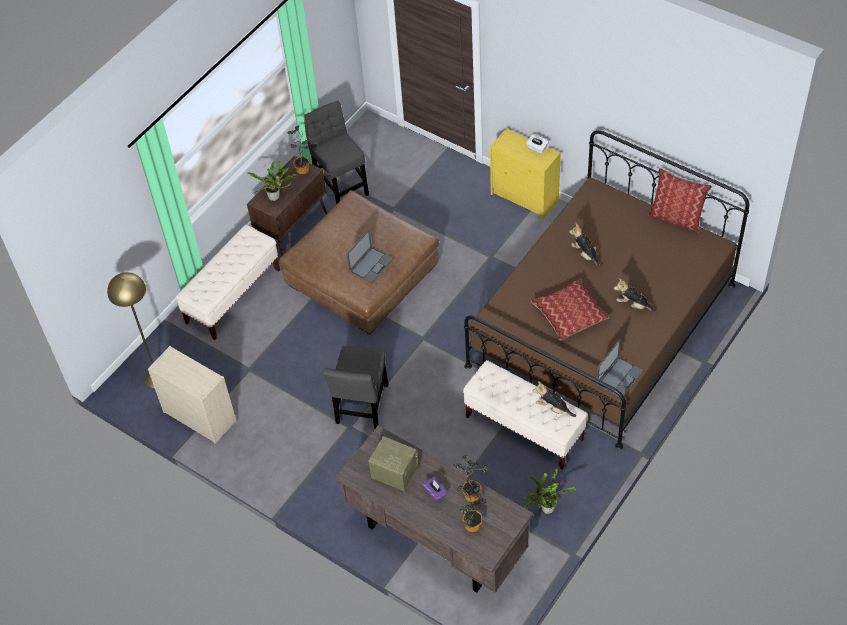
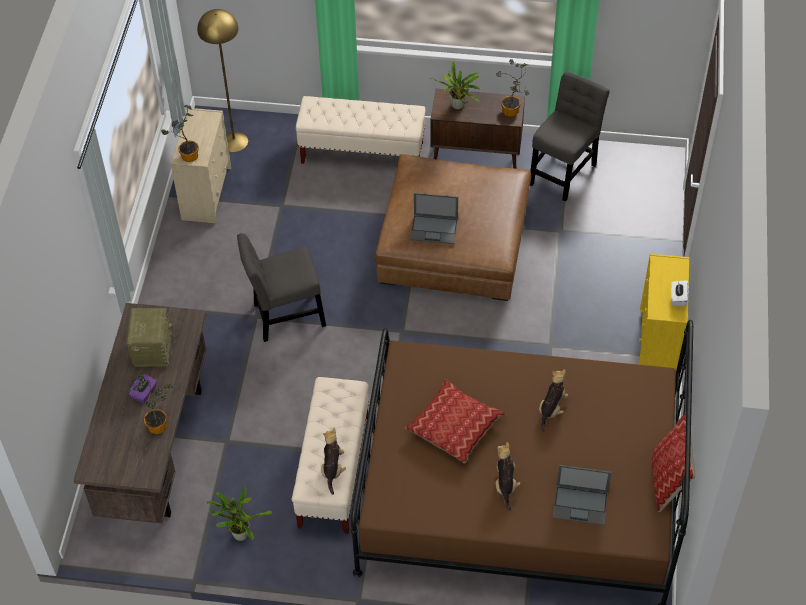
camera: 60 degrees right, 0 degrees up
potted plant [457,486,486,532] -> potted plant moved to [161,105,199,162]
laptop [596,339,644,398] -> laptop moved to [553,465,611,525]

